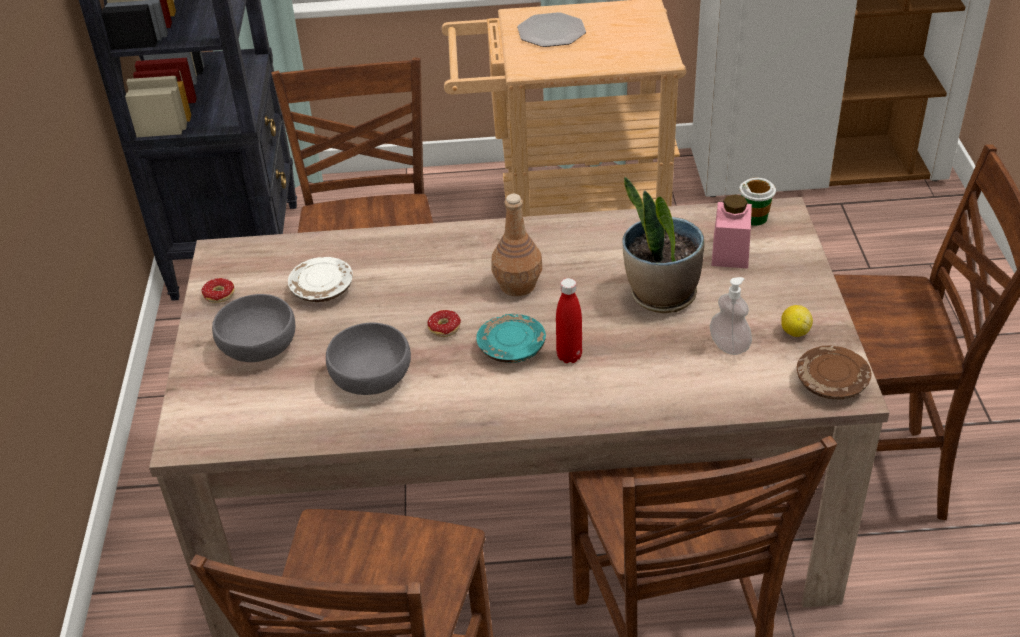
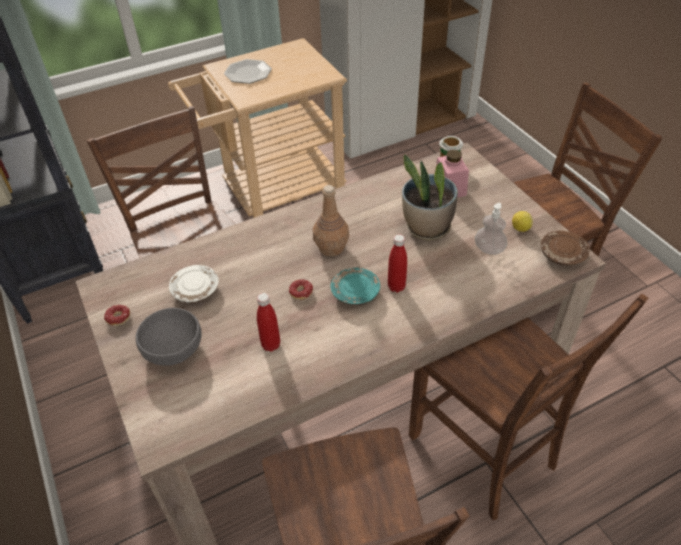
camera: 25 degrees left, 5 degrees up
grey bowl [326,323,411,395] -> red bottle [257,293,280,352]

